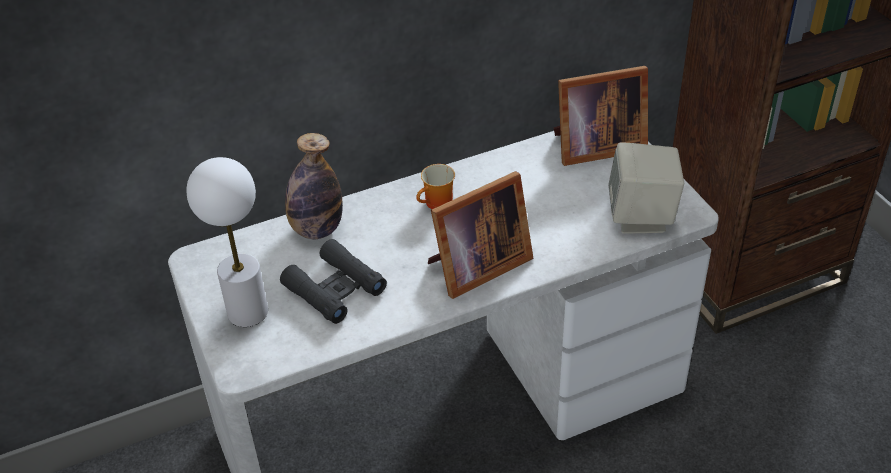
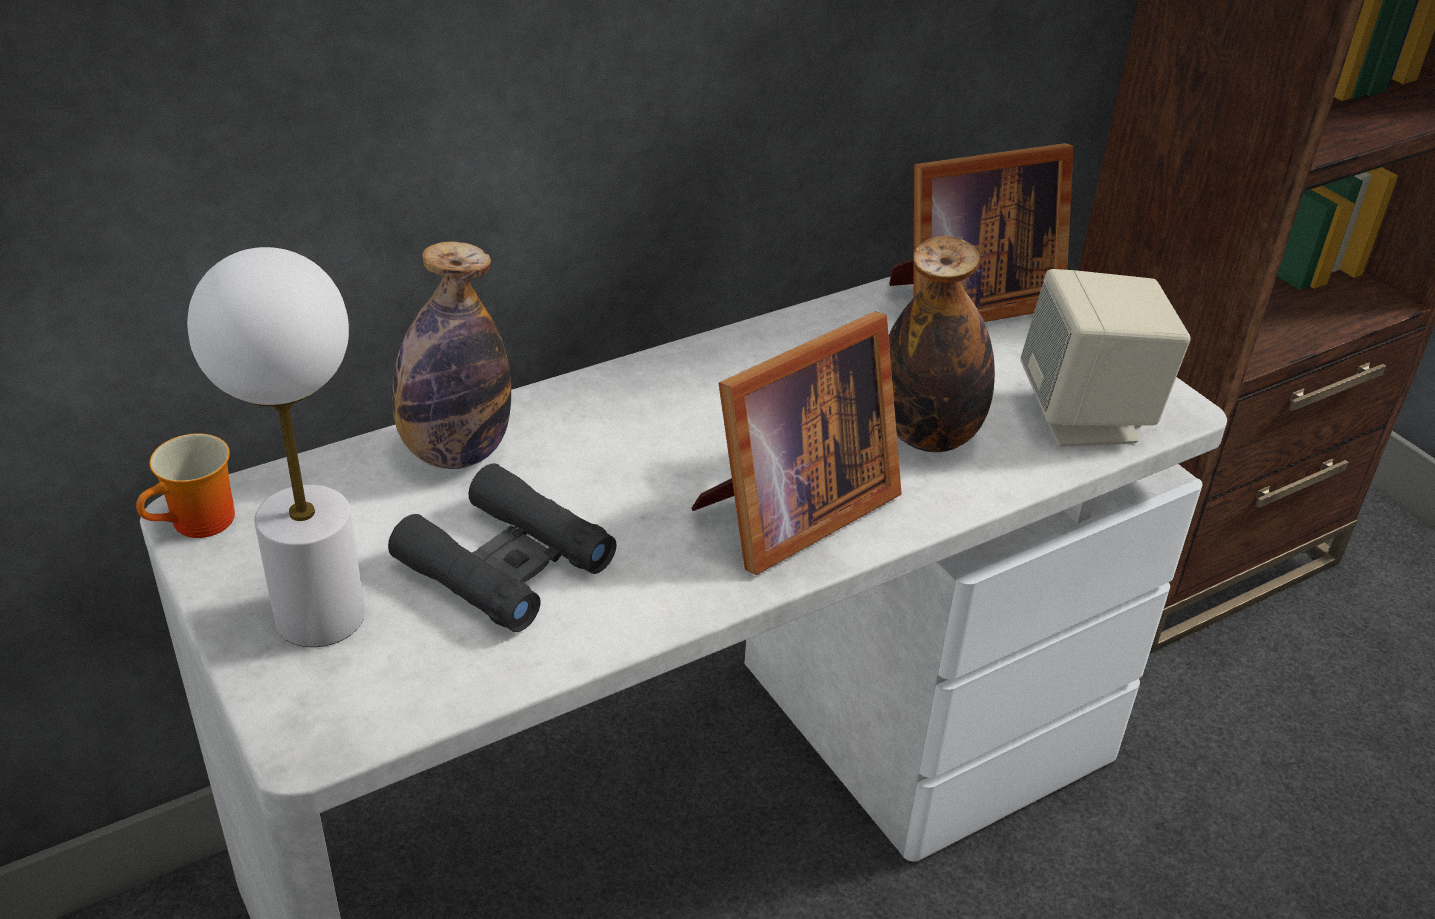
camera: 10 degrees left, 5 degrees down
mug [416,164,455,209] -> mug moved to [136,433,235,538]
none -> bottle [889,236,995,452]

